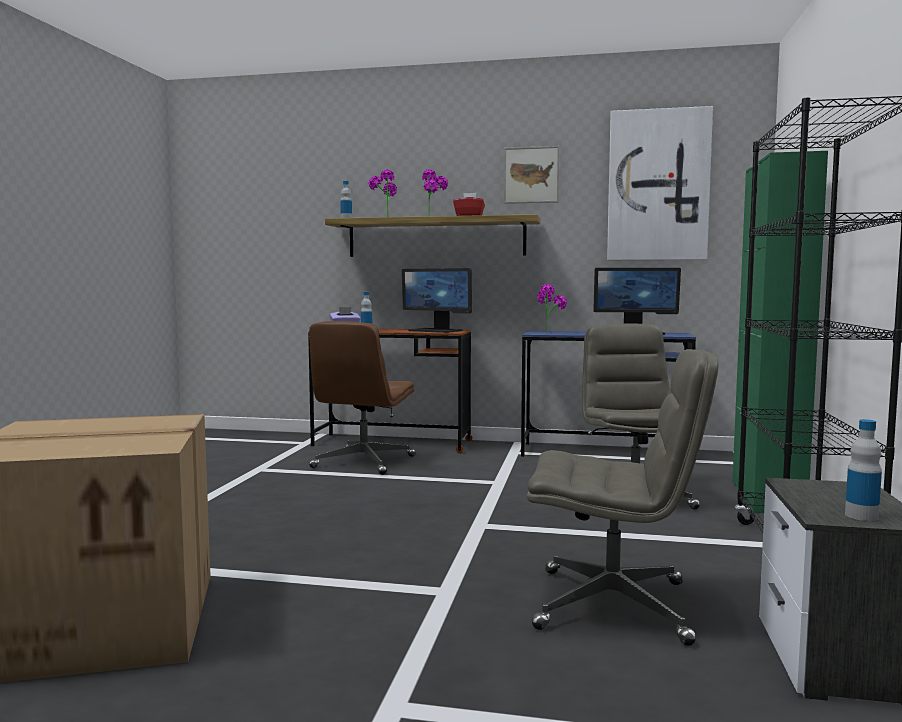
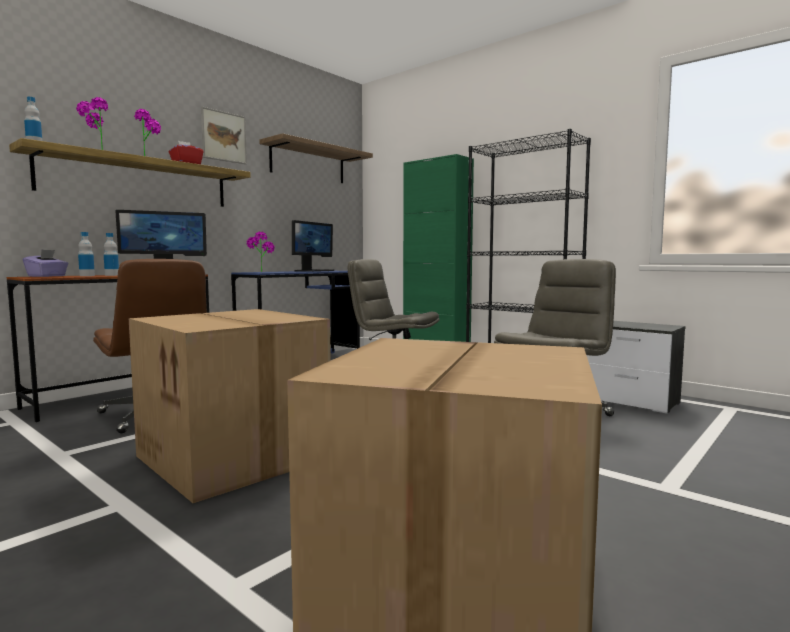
camera: 60 degrees left, 0 degrees up
picture [607,106,713,260] -> shelf [259,133,373,183]
bottle [845,419,882,521] -> bottle moved to [104,233,119,276]
none -> cardboard box [128,309,331,503]

